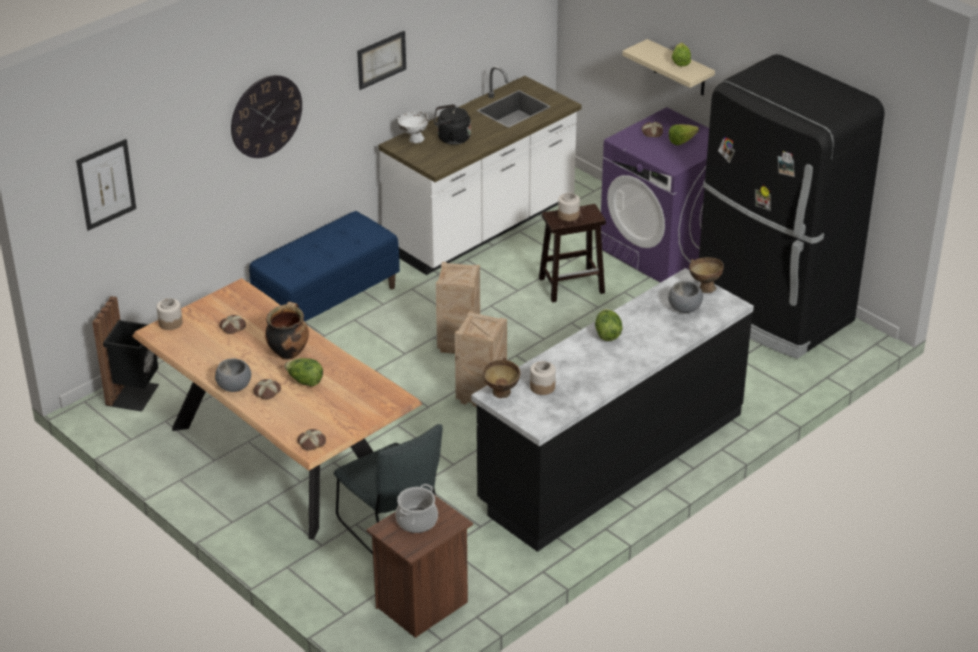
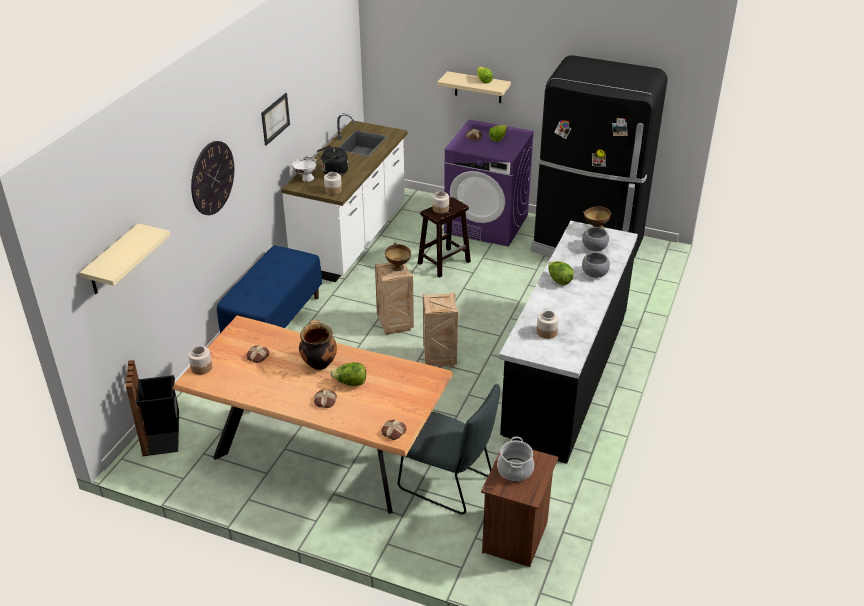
camera: 25 degrees left, 0 degrees up
picture [76,139,136,231] -> beige shelf [80,223,170,294]
grey bowl [215,358,251,392] -> grey bowl moved to [582,252,610,278]
brown bowl [483,357,520,398] -> brown bowl moved to [385,243,411,271]
none -> jar [324,172,342,195]

